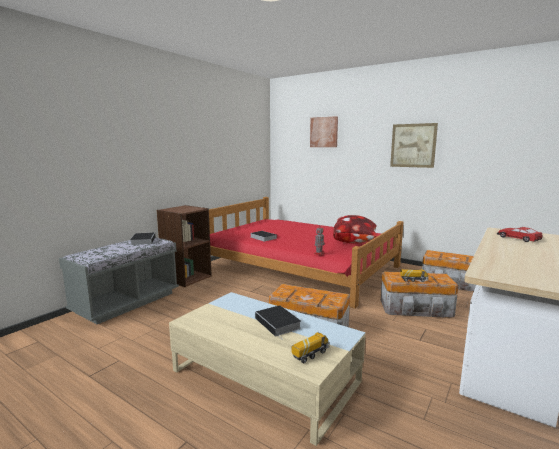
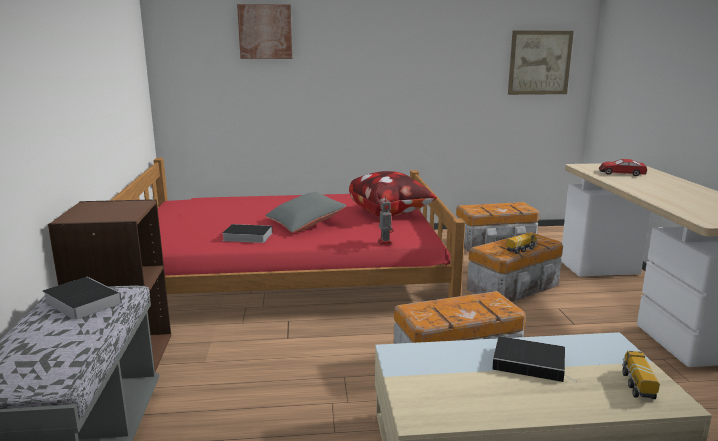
camera: 40 degrees left, 5 degrees up
picture [390,123,438,168] -> picture moved to [508,31,574,95]
none -> grey pillow [265,192,346,233]

